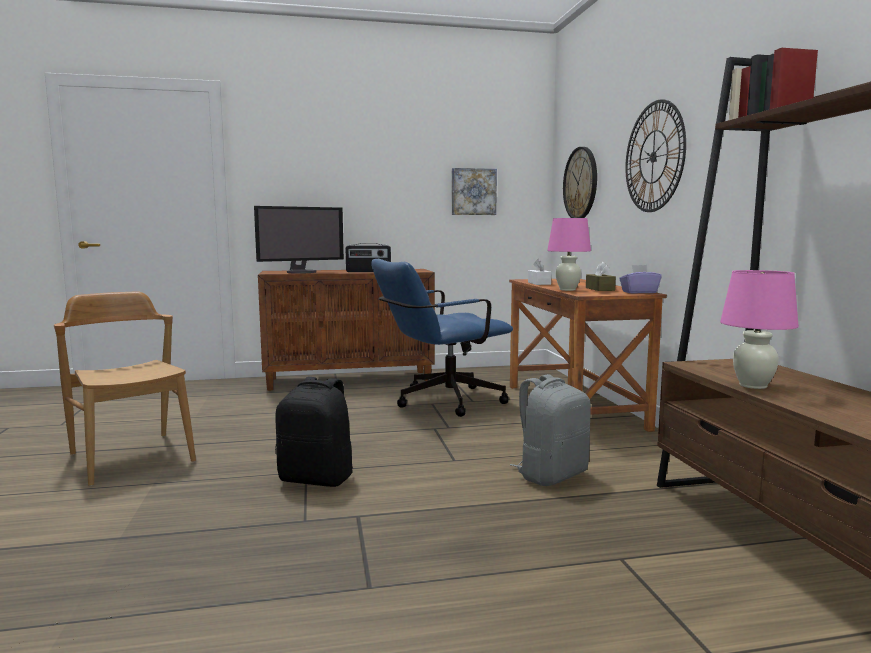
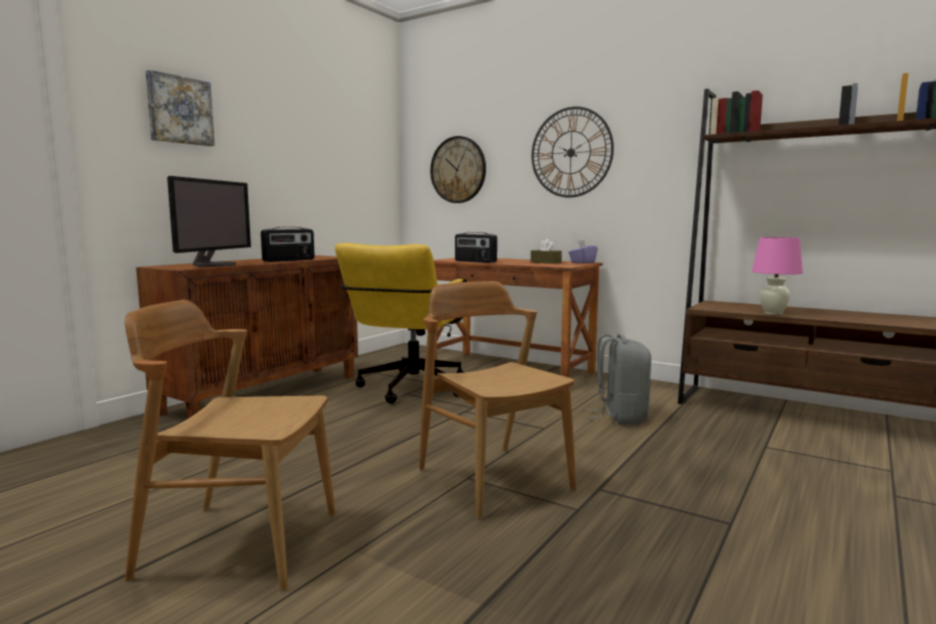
camera: 45 degrees left, 0 degrees up
black backpack [275,377,353,487] -> brown chair [419,281,576,519]
blue office chair [371,259,513,417] -> yellow office chair [335,243,467,403]
picture [452,168,497,215] -> picture moved to [146,70,215,146]
white tissue box [528,259,552,285] -> radio [455,232,497,263]
pink table lamp [547,218,591,291] -> none

